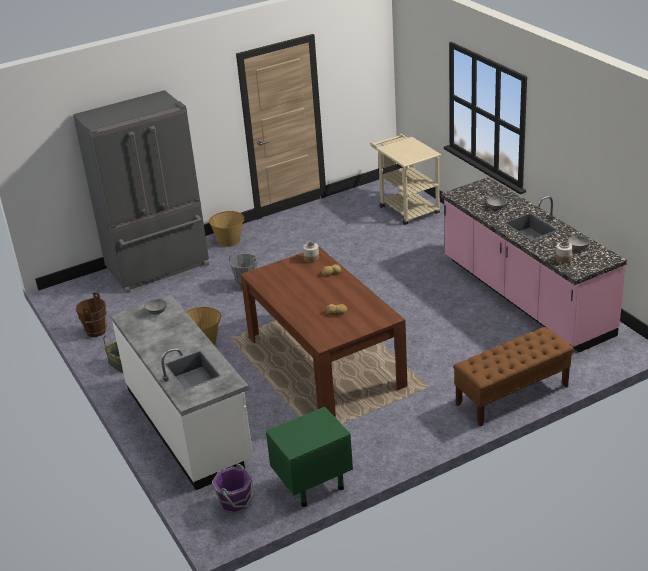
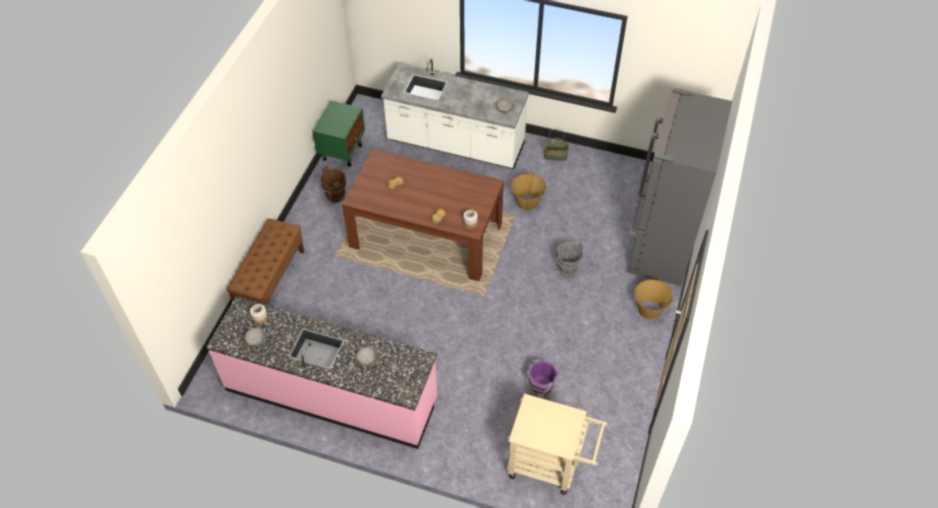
camera: 135 degrees right, 20 degrees up
brown bucket [76,292,107,337] -> brown bucket moved to [320,166,346,203]
purple bucket [212,464,254,514] -> purple bucket moved to [526,359,559,397]

